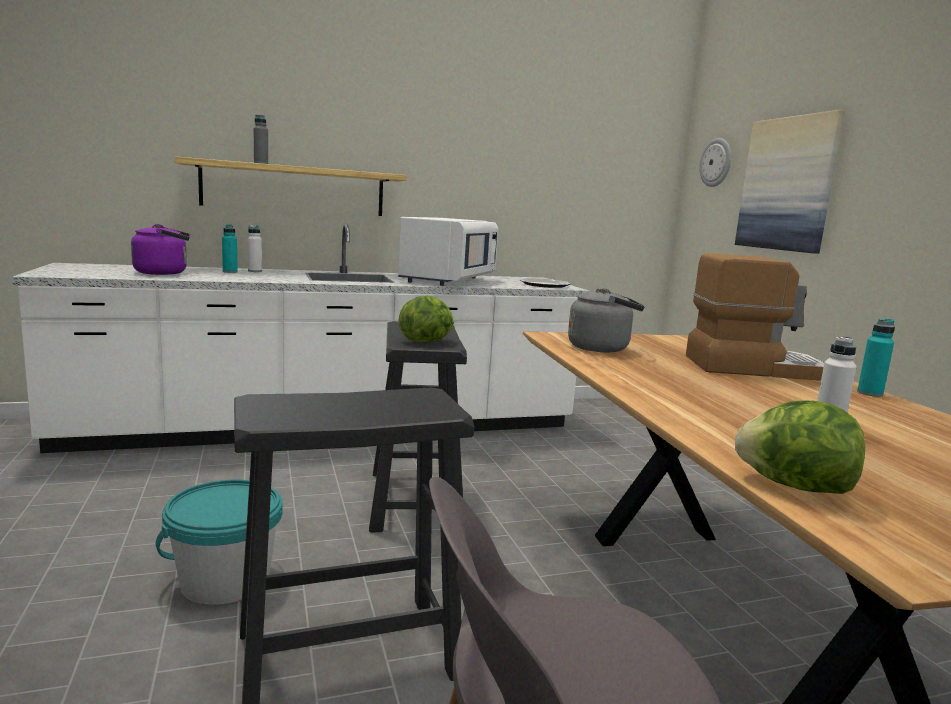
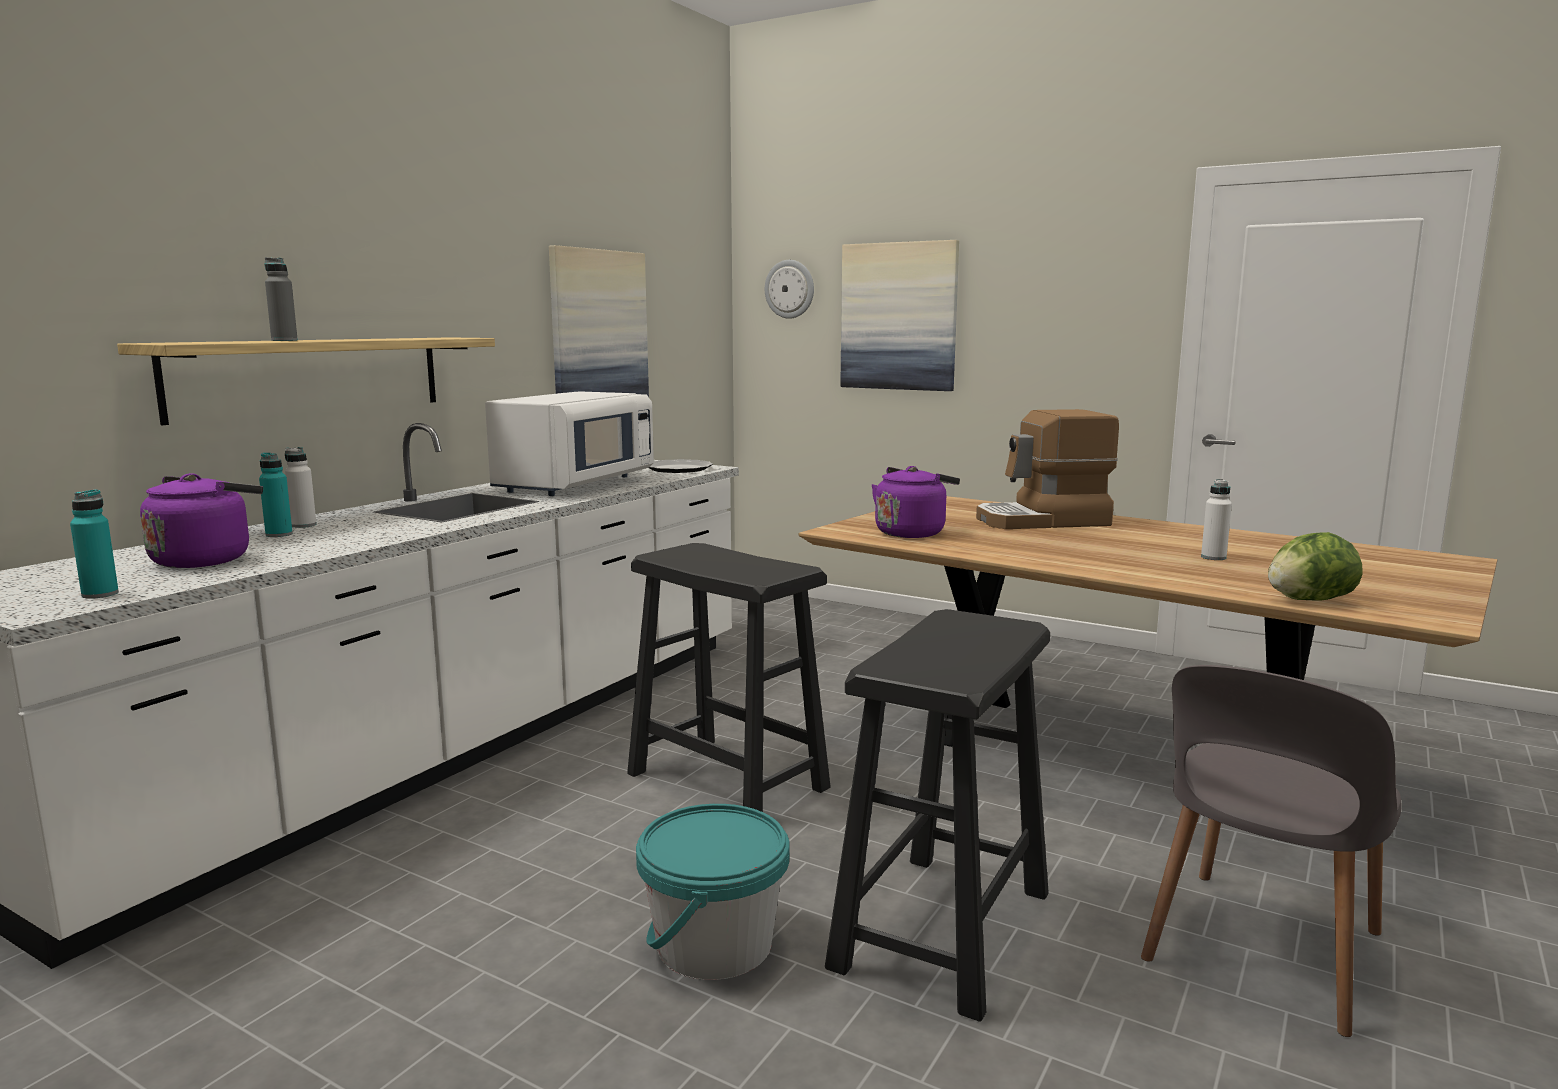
camera: 40 degrees left, 0 degrees up
white microwave [398,217,499,286] -> white microwave turned 45 degrees clockwise [485,391,654,496]
lettuce [398,296,454,342] -> none
grey kettle [568,288,645,352] -> purple kettle [872,466,960,538]
coffee machine [686,253,824,381] -> coffee machine turned 150 degrees counterclockwise [976,409,1119,529]
turquoise bottle [857,319,895,397] -> turquoise bottle moved to [70,489,119,599]
none -> picture [549,245,649,397]

